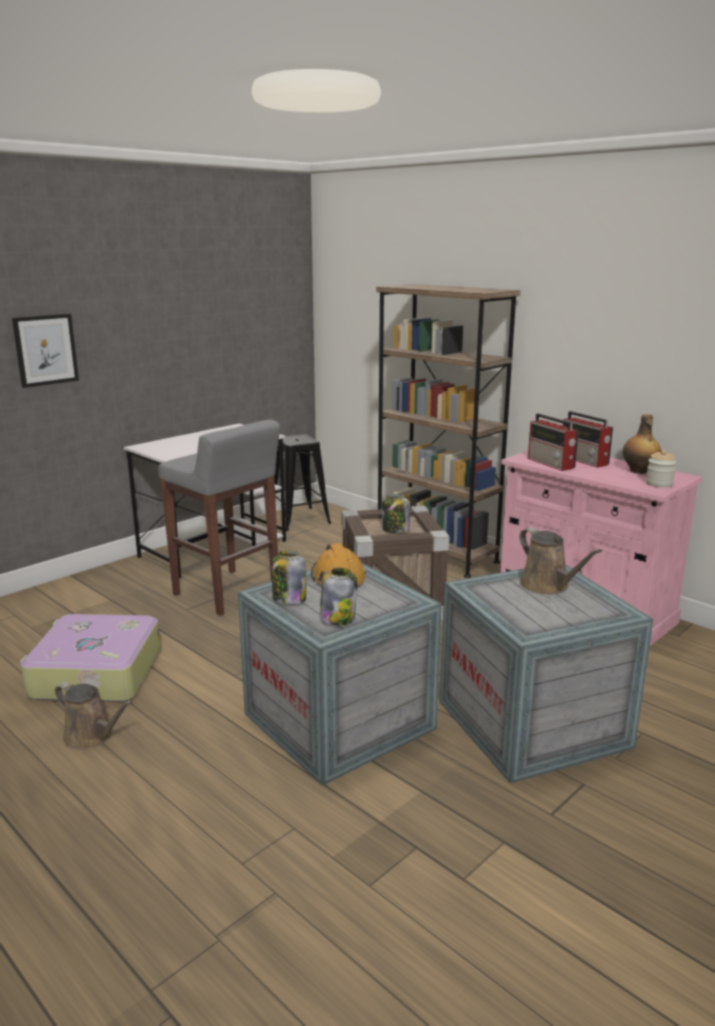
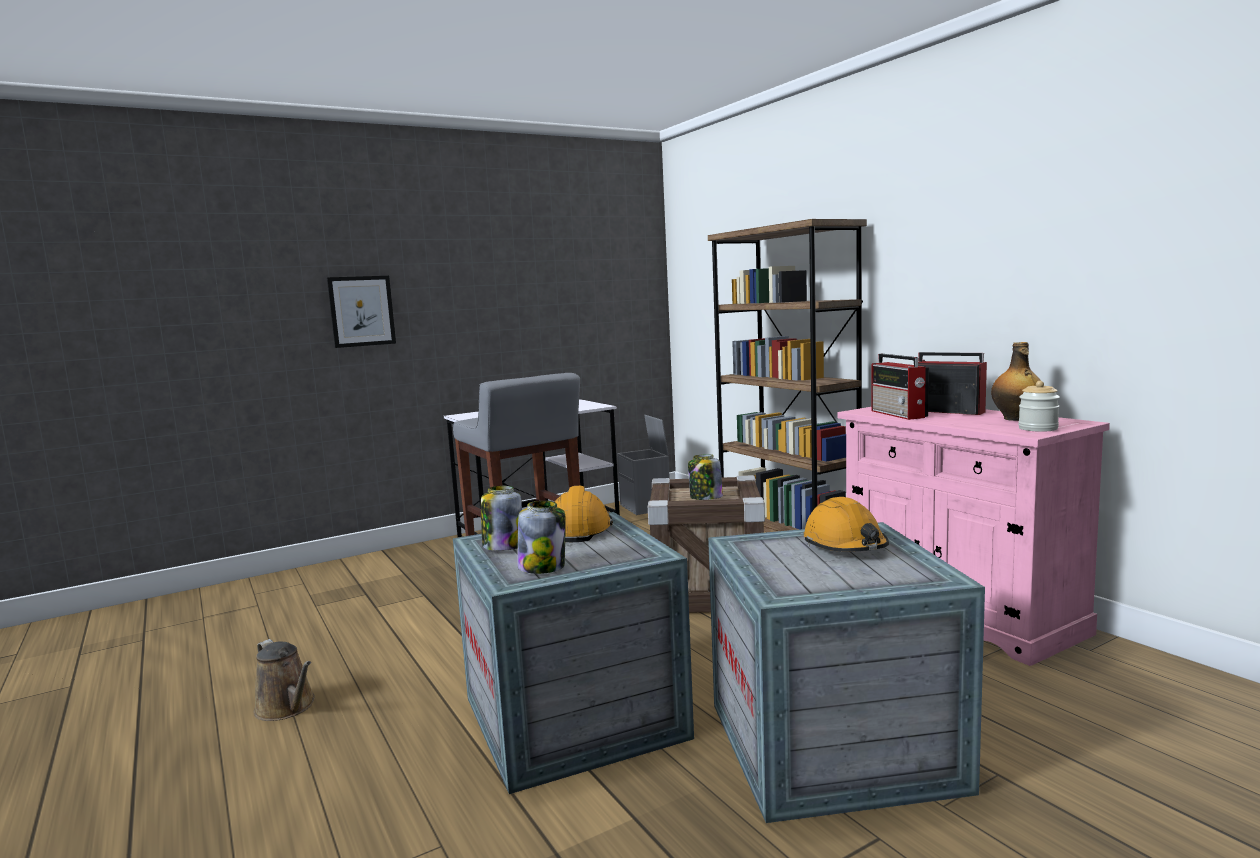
camera: 15 degrees right, 10 degrees down
suitcase [20,614,161,702] -> none
black stool [274,434,331,531] -> grey storage box [617,415,670,515]
brown watering can [519,528,602,595] -> orange hard hat [804,497,889,552]
radio [563,411,613,468] -> radio turned 150 degrees clockwise [918,352,987,415]

